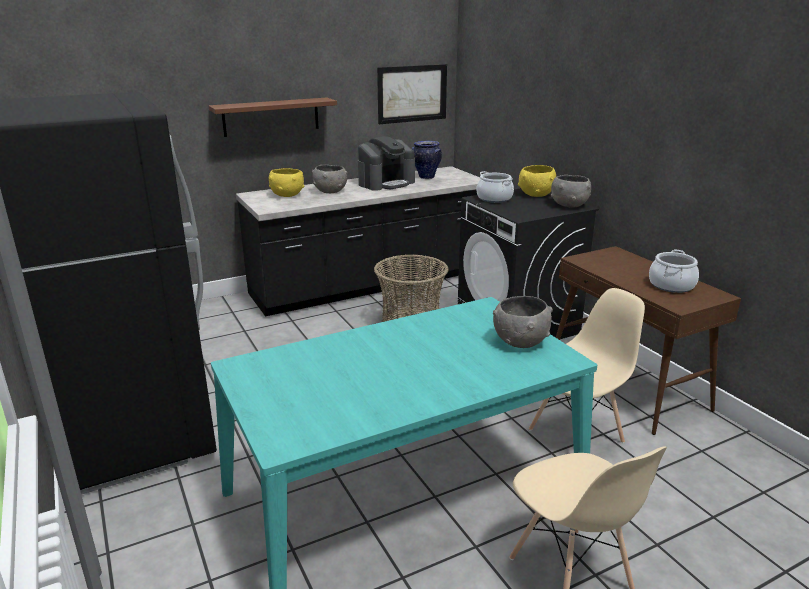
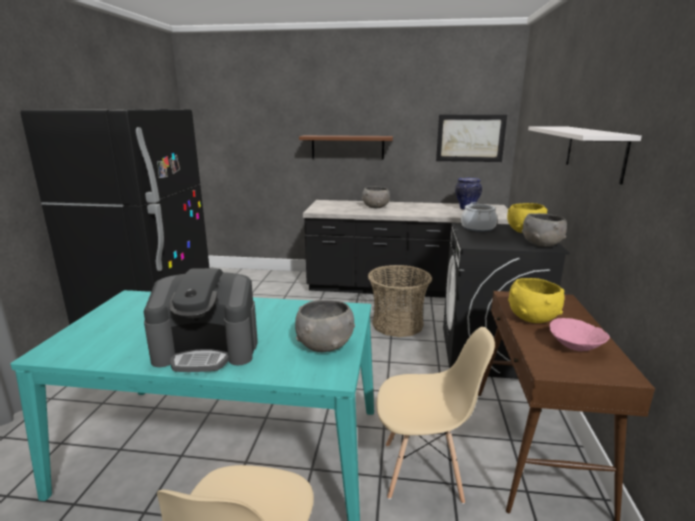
camera: 35 degrees right, 5 degrees down
yellow bowl [269,168,304,197] -> yellow bowl moved to [508,278,565,323]
coffee machine [358,136,415,191] -> coffee machine moved to [144,268,258,372]
cooking pot [649,250,699,293] -> pink bowl [549,318,610,351]
none -> white shelf [528,126,642,185]

